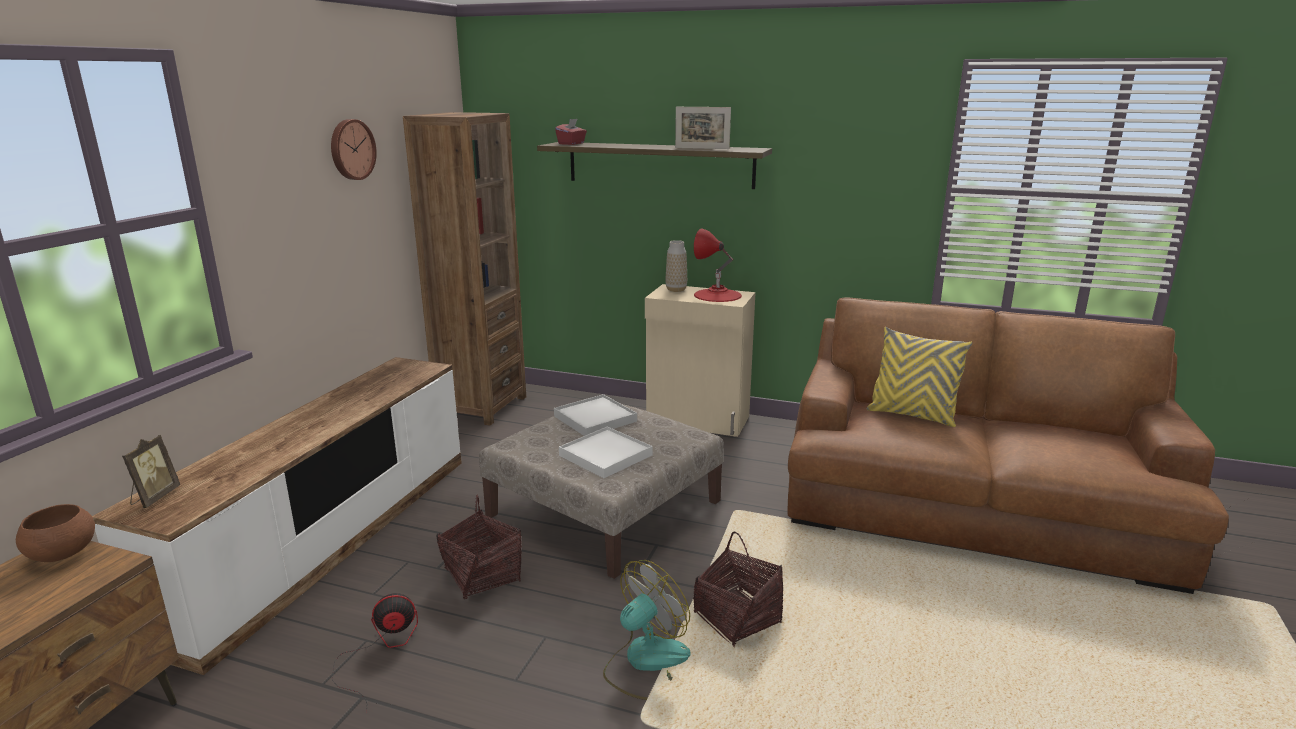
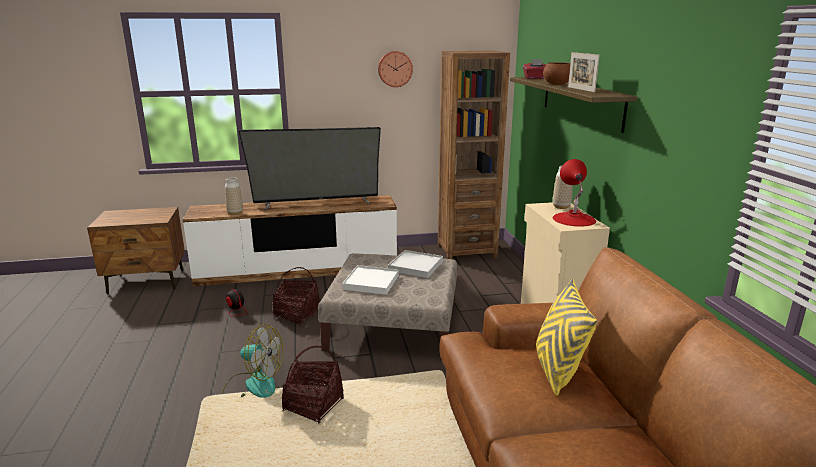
camera: 60 degrees right, 0 degrees up
brown bowl [16,504,95,562] -> brown bowl moved to [543,62,570,85]
picture frame [122,435,180,508] -> none
none -> vase [225,177,243,215]
none -> television [238,127,381,211]

